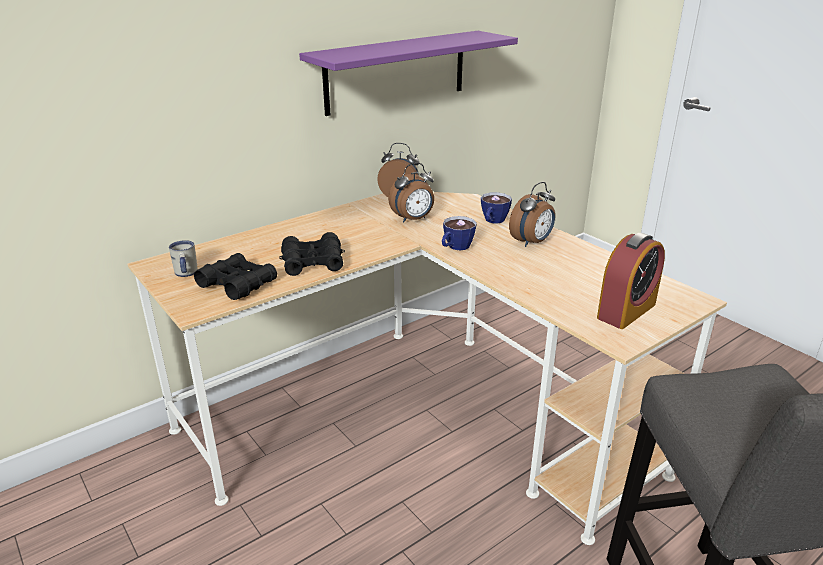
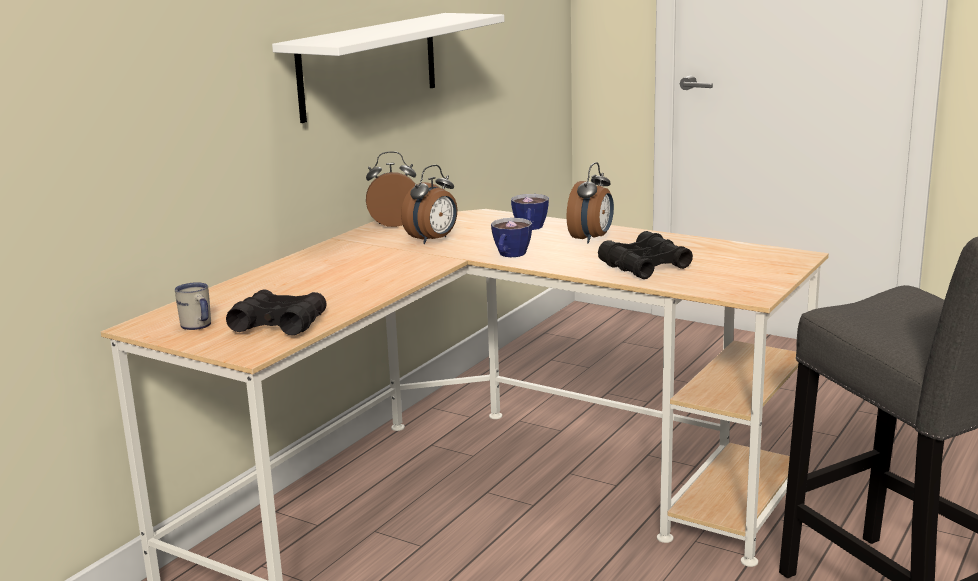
camera: 20 degrees left, 10 degrees down
black binoculars [279,232,345,276] -> black binoculars moved to [598,231,693,279]
purple shelf [299,31,518,116] -> white shelf [272,13,504,123]
alarm clock [597,233,665,329] -> none

